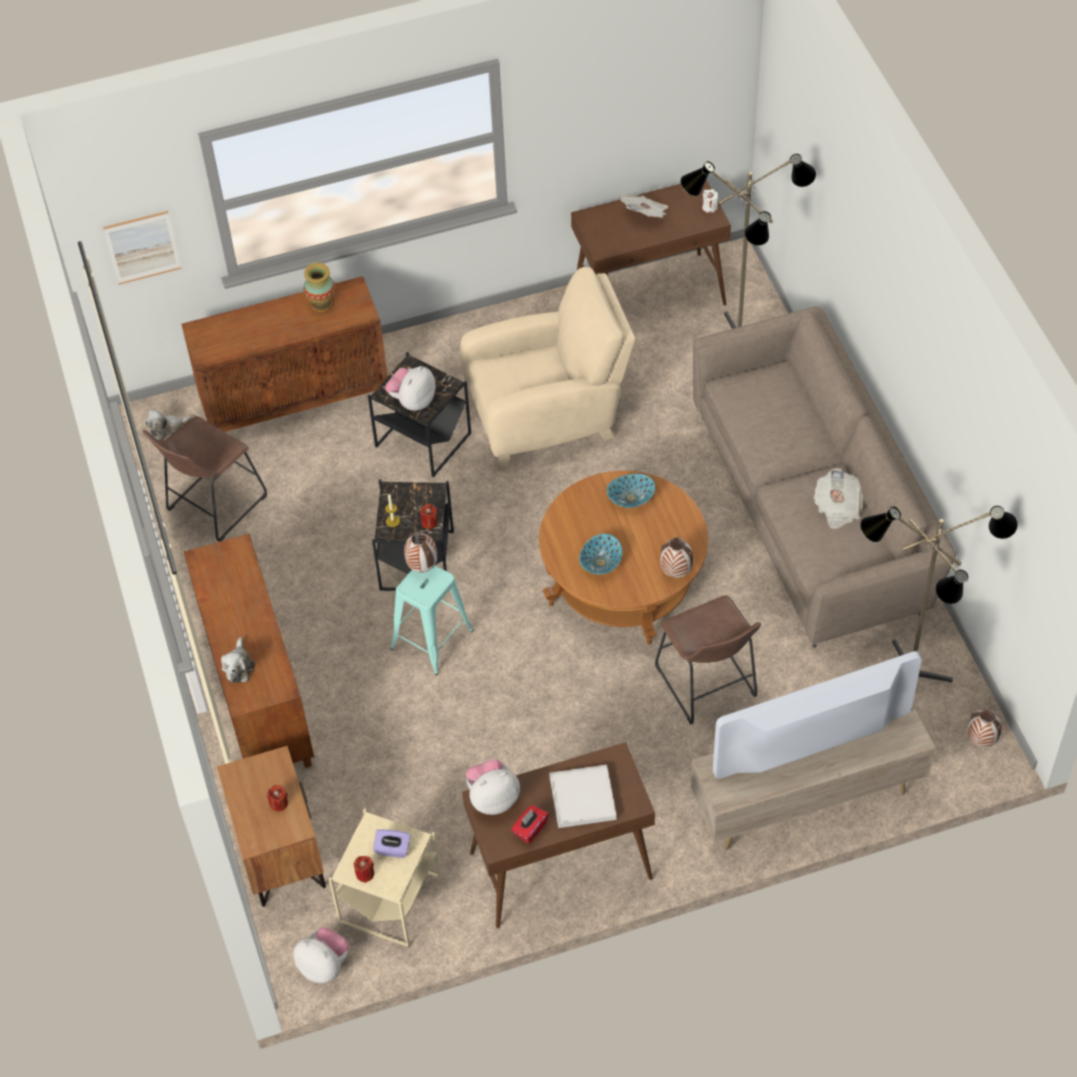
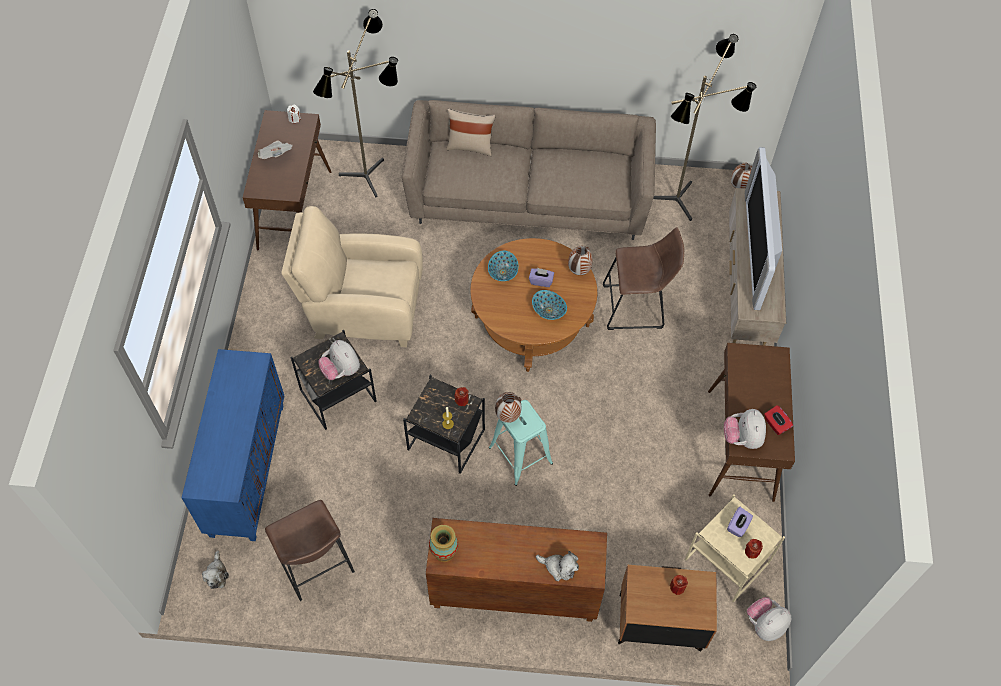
camera: 70 degrees left, 5 degrees up
picture [103,211,182,285] -> none
brown cabinet [181,276,388,432] -> blue cabinet [182,349,284,541]
vase [304,263,335,312] -> vase moved to [429,525,459,562]
beige armchair [460,267,635,468] -> beige armchair turned 90 degrees counterclockwise [281,206,423,347]
white tray [549,765,617,828] -> none
newspaper [813,468,863,529] -> none
none -> beige pillow [446,108,495,156]
none -> purple tissue box [529,268,554,287]

